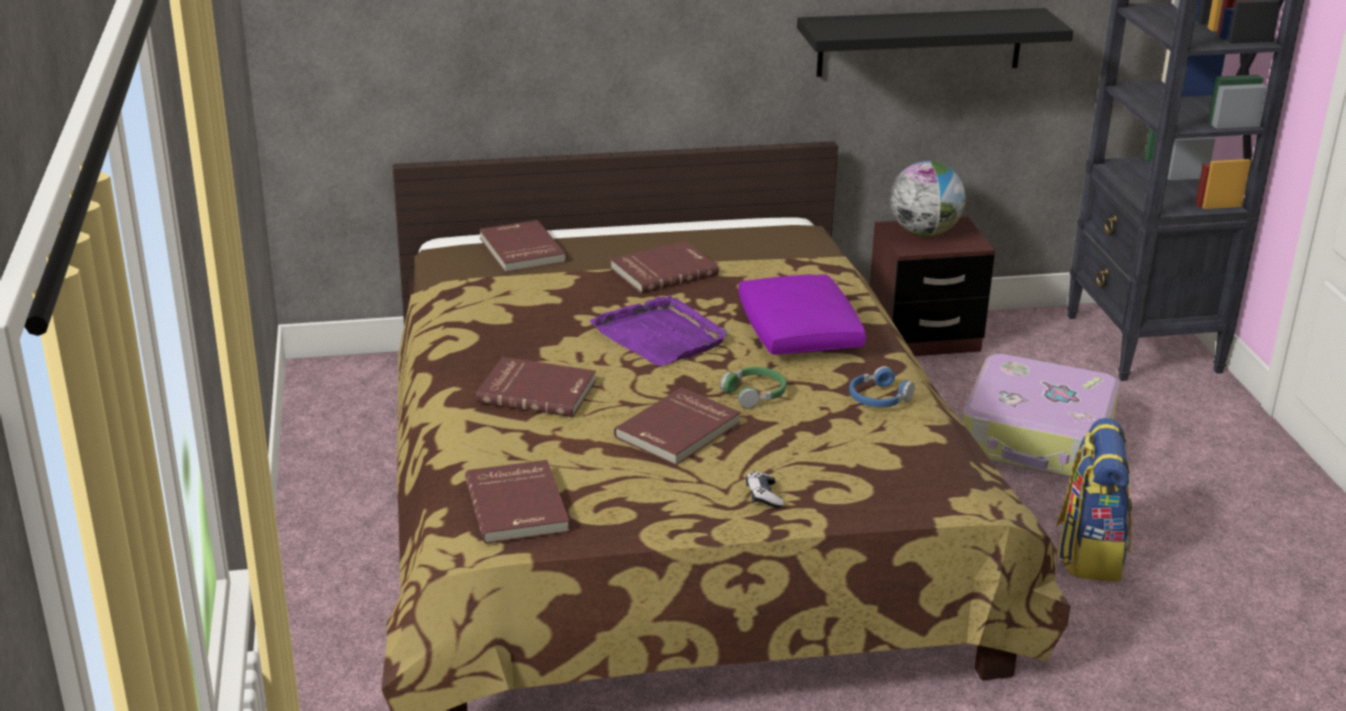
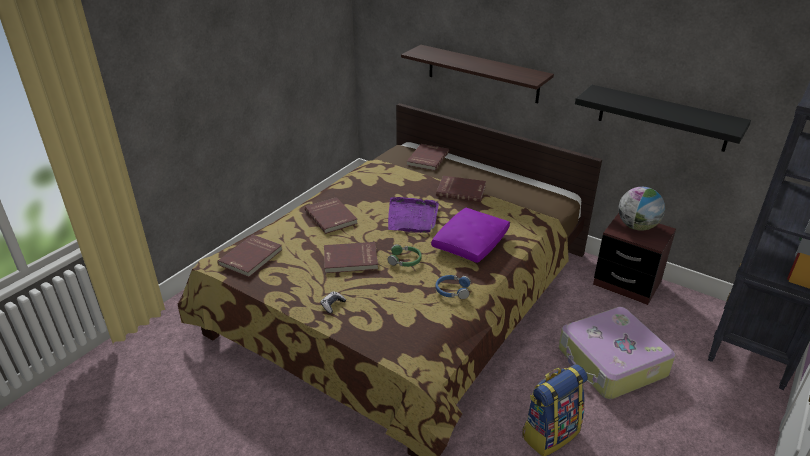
camera: 45 degrees right, 5 degrees up
none -> shelf [401,45,554,104]

